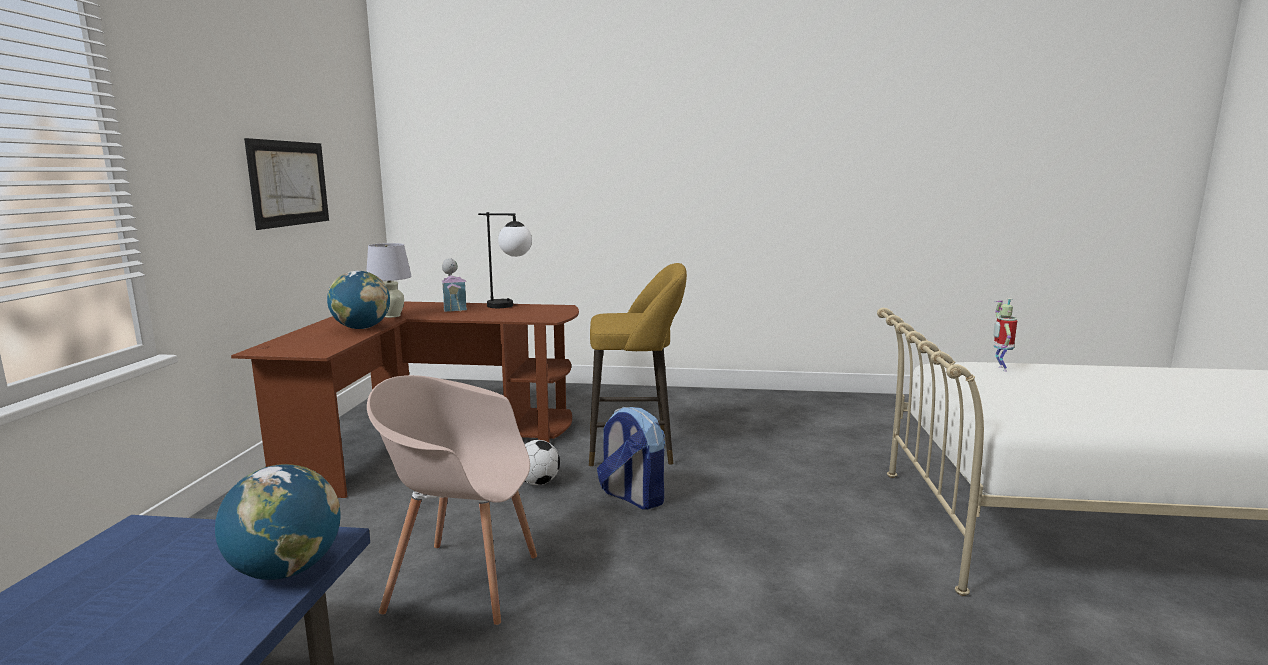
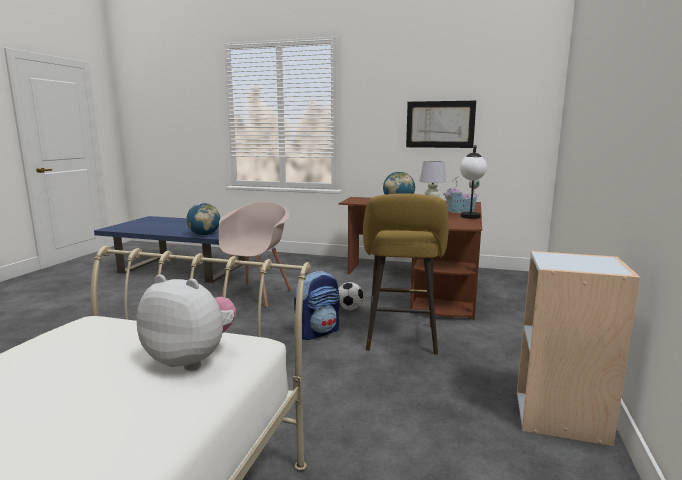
camera: 100 degrees right, 0 degrees up
toy robot [993,298,1017,372] -> plush toy [137,274,236,371]
none -> bookcase [517,251,641,446]

